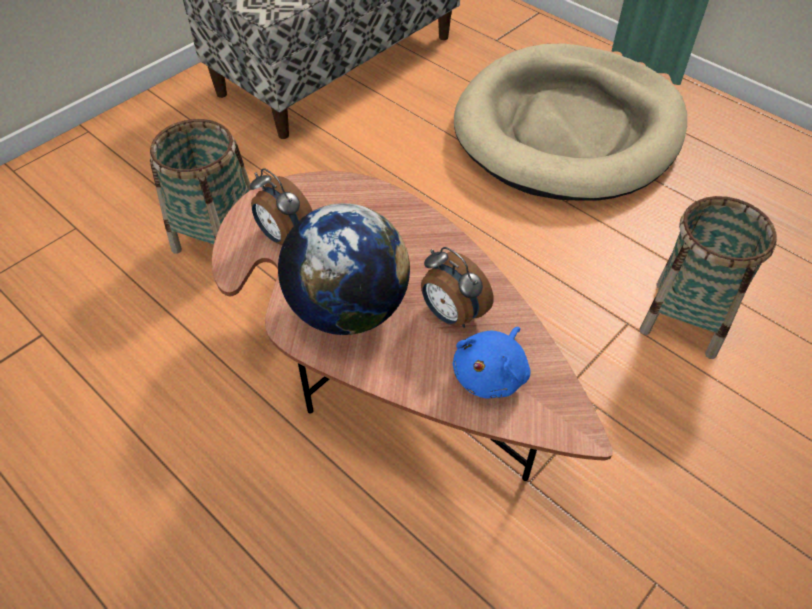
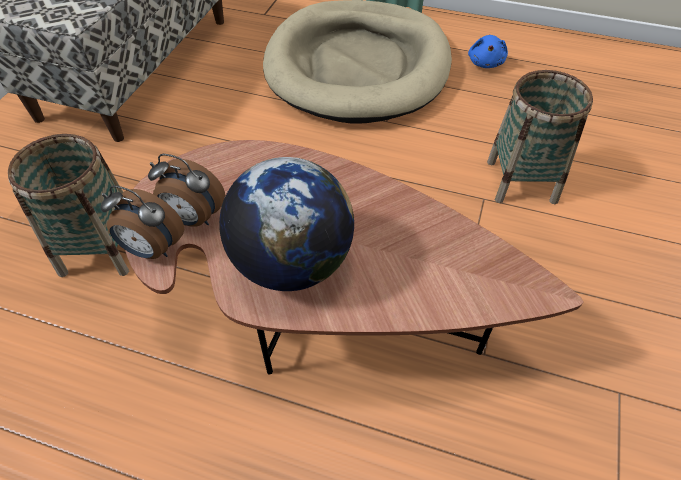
camera: 25 degrees left, 0 degrees up
alarm clock [421,247,494,328] -> alarm clock moved to [100,185,184,259]
blue plush toy [453,327,531,399] -> blue plush toy moved to [468,35,508,68]

